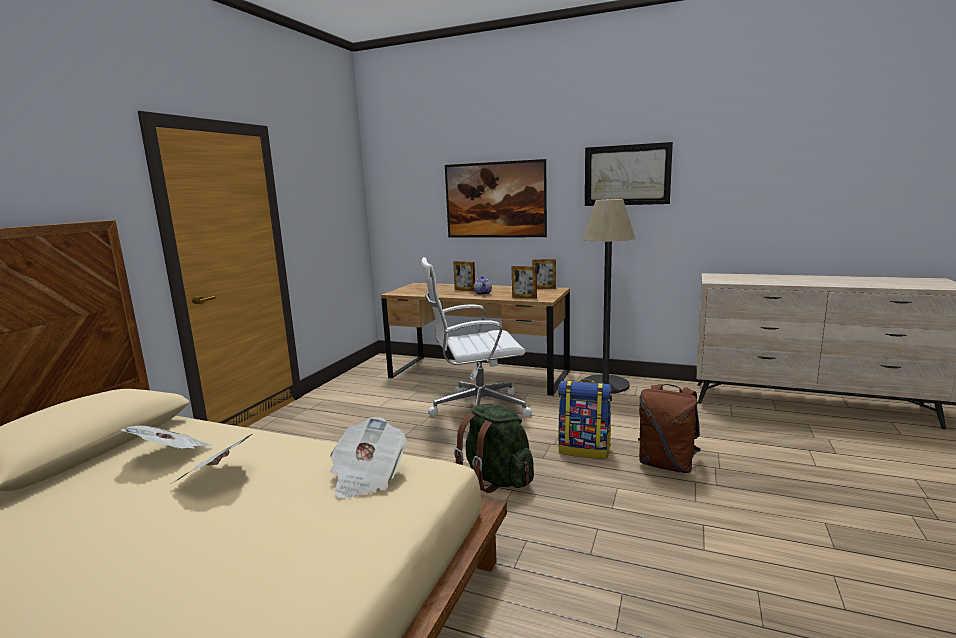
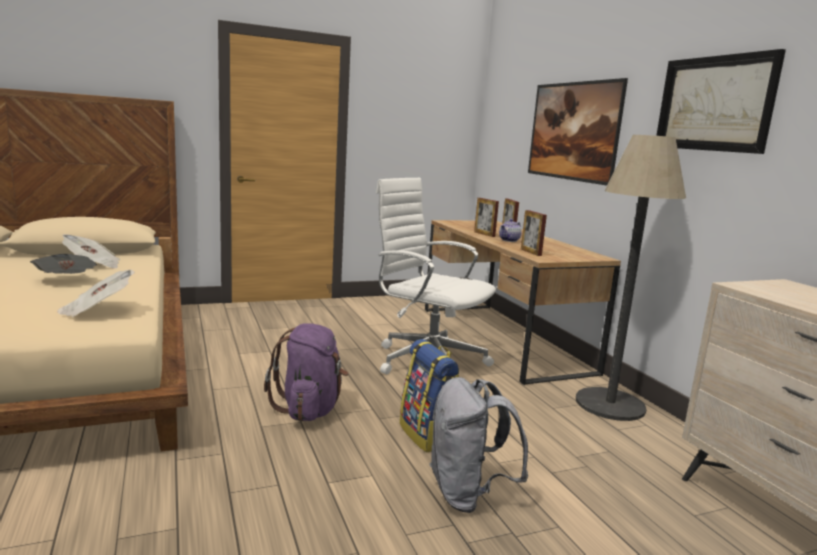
camera: 45 degrees right, 0 degrees up
green backpack [454,404,534,493] -> purple backpack [264,324,349,421]
picture frame [532,259,556,289] -> picture frame moved to [474,198,499,237]
brown backpack [638,384,701,473] -> grey backpack [429,377,528,513]

